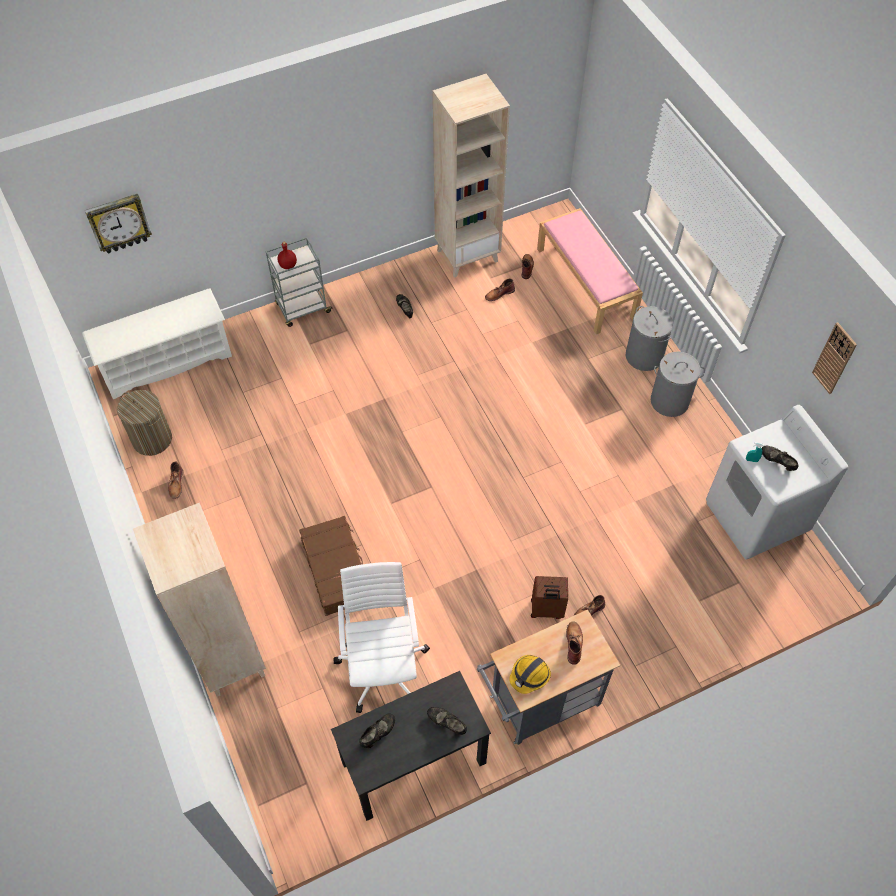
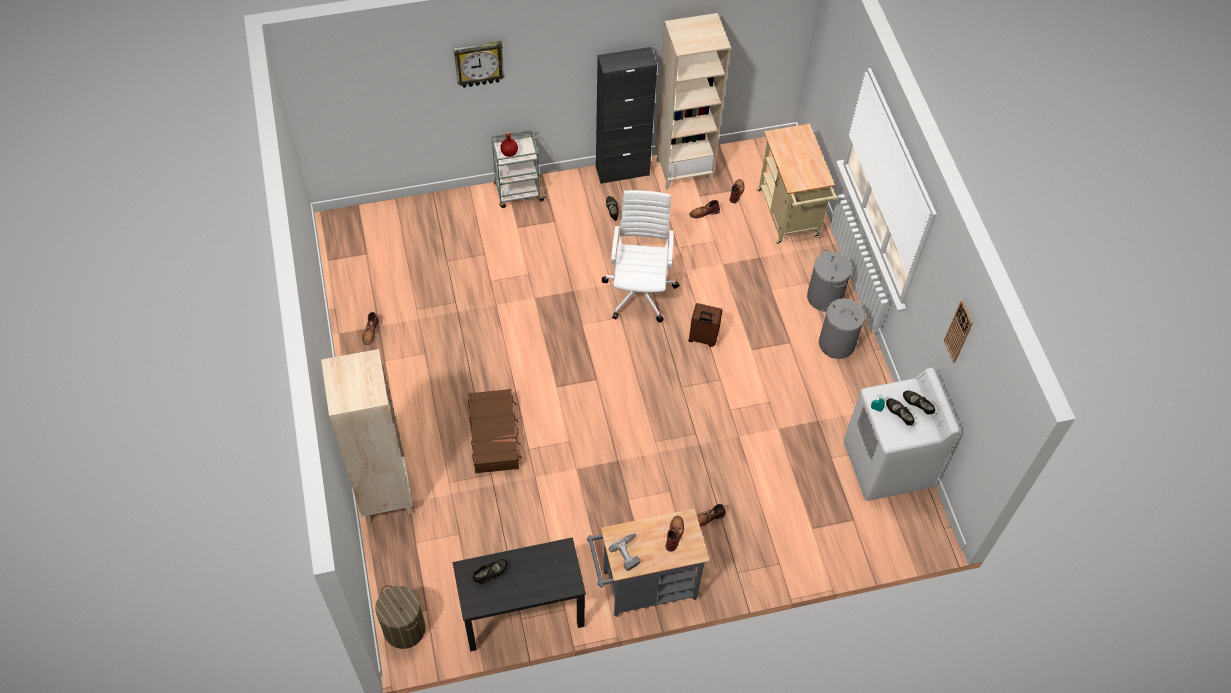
camera: 10 degrees right, 0 degrees up
white shoe rack [82,288,232,399] -> none
wall clock [85,194,152,254] -> wall clock moved to [454,41,505,88]
laundry basket [117,390,172,456] -> laundry basket moved to [375,585,426,649]
white office chair [333,562,430,713] -> white office chair moved to [602,190,679,322]
black shoe [427,707,467,735] -> black shoe moved to [903,390,935,414]
hard hat [509,655,551,694] -> power drill [609,533,640,571]
brown suitcase [531,576,568,619] -> brown suitcase moved to [689,303,723,347]
pink bench [537,208,643,334] -> beige cart [756,124,838,244]
none -> black cabinet [596,47,657,184]

